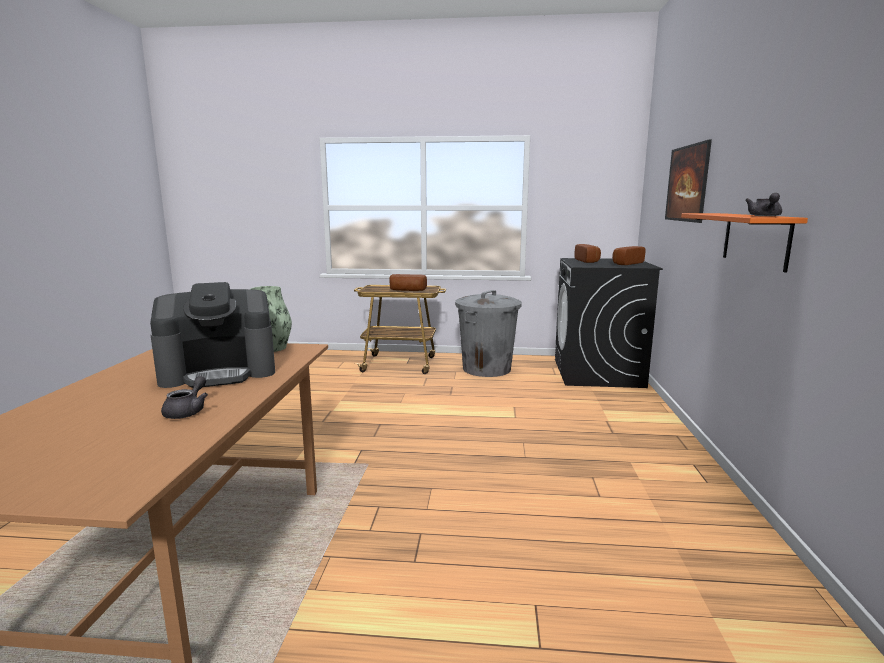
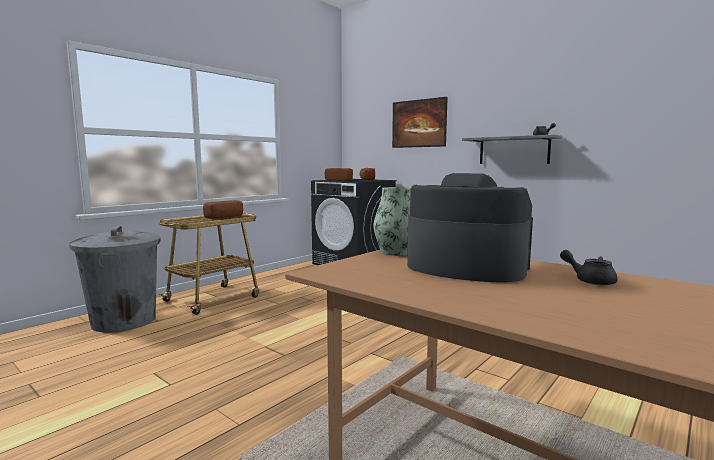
camera: 55 degrees left, 5 degrees down
coffee machine [150,282,275,388] -> coffee machine turned 75 degrees counterclockwise [407,173,533,282]
grey trash can [455,290,522,377] -> grey trash can moved to [69,226,161,332]
orange shelf [681,213,808,273] -> grey shelf [462,135,562,164]

